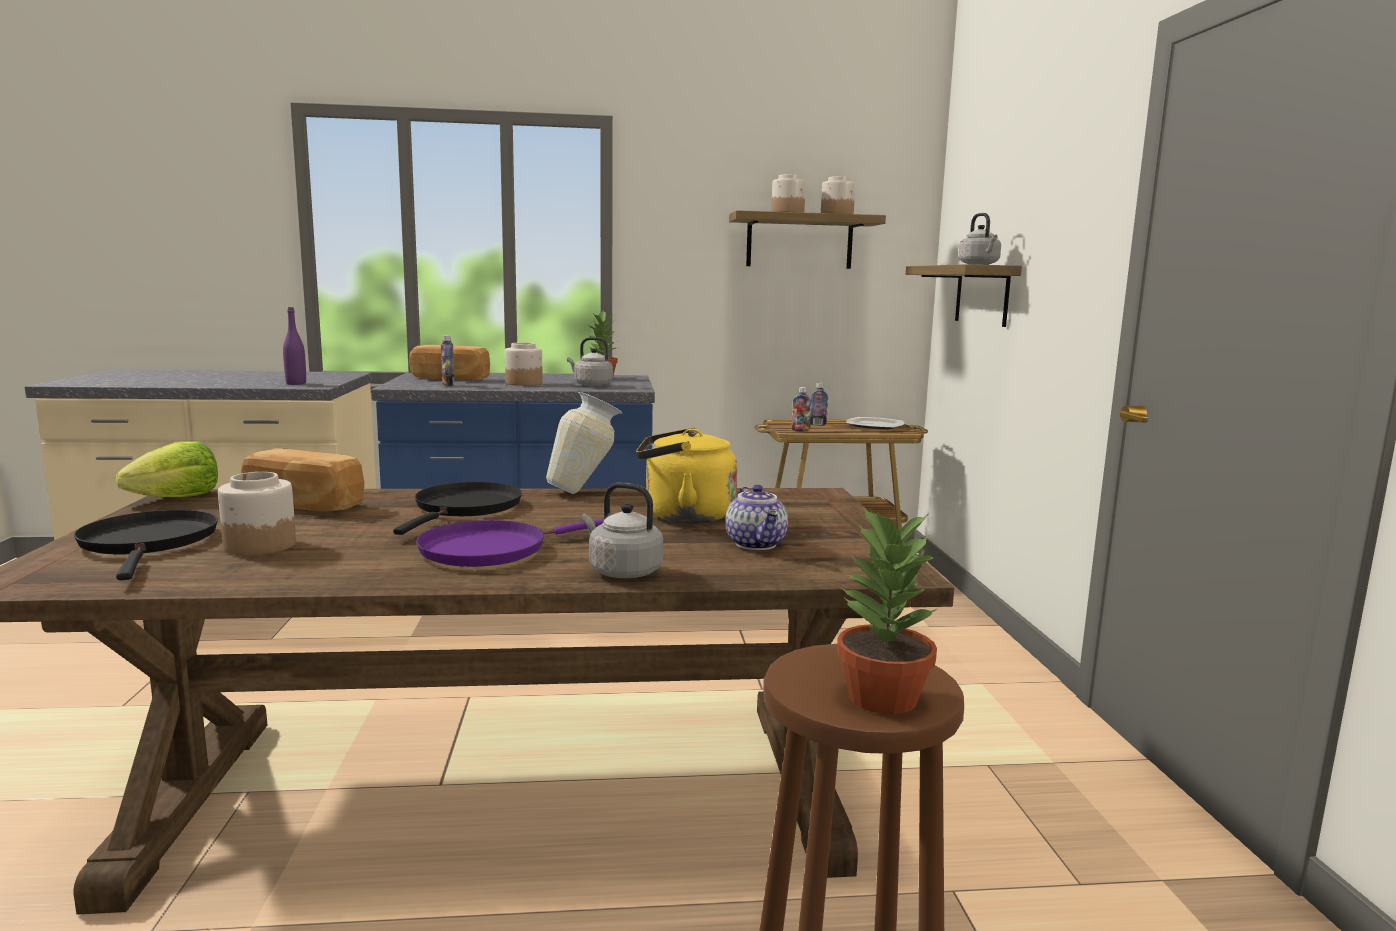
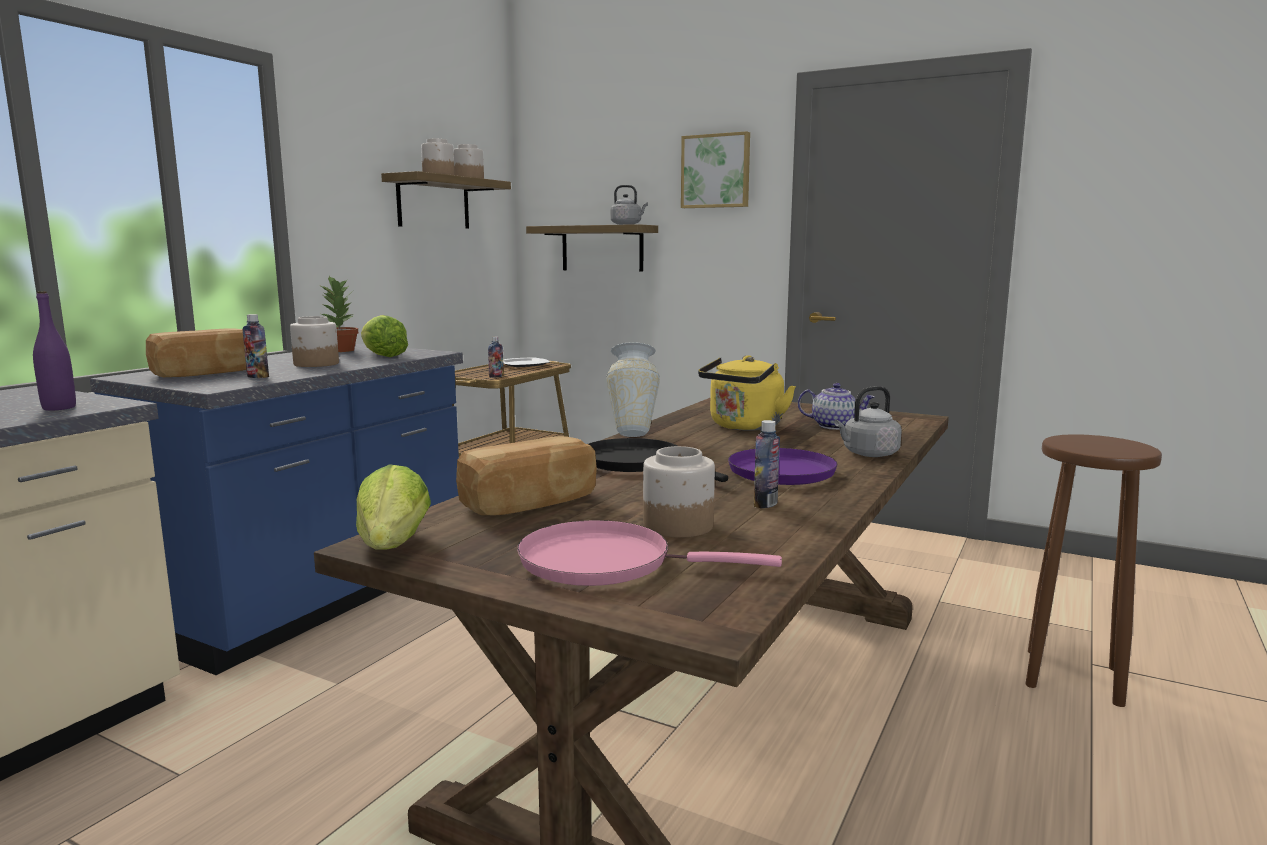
camera: 55 degrees left, 0 degrees up
black frying pan [74,510,218,580] -> pink frying pan [517,520,782,586]
grey kettle [567,337,613,387] -> lettuce [361,315,408,357]
bottle [810,383,828,425] -> bottle moved to [754,420,780,509]
potted plant [837,507,938,714] -> none
none -> picture [681,131,750,208]

